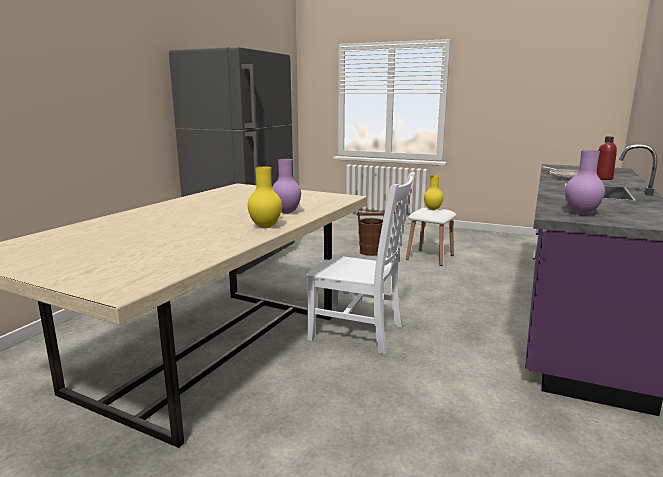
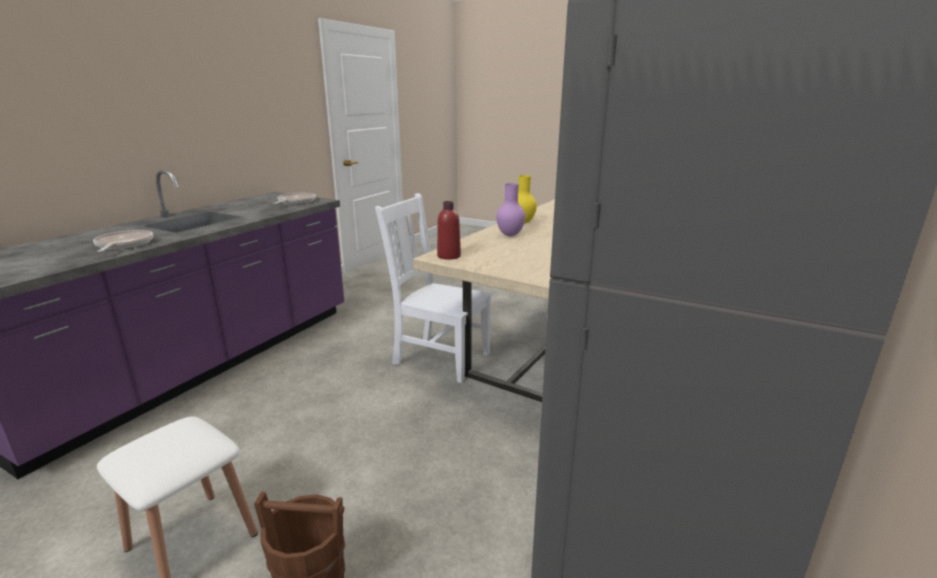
camera: 175 degrees left, 5 degrees up
yellow vase [424,176,443,210] -> none
purple vase [565,150,605,215] -> frying pan [273,193,316,204]
red bottle [597,137,617,180] -> red bottle moved to [437,201,461,260]

